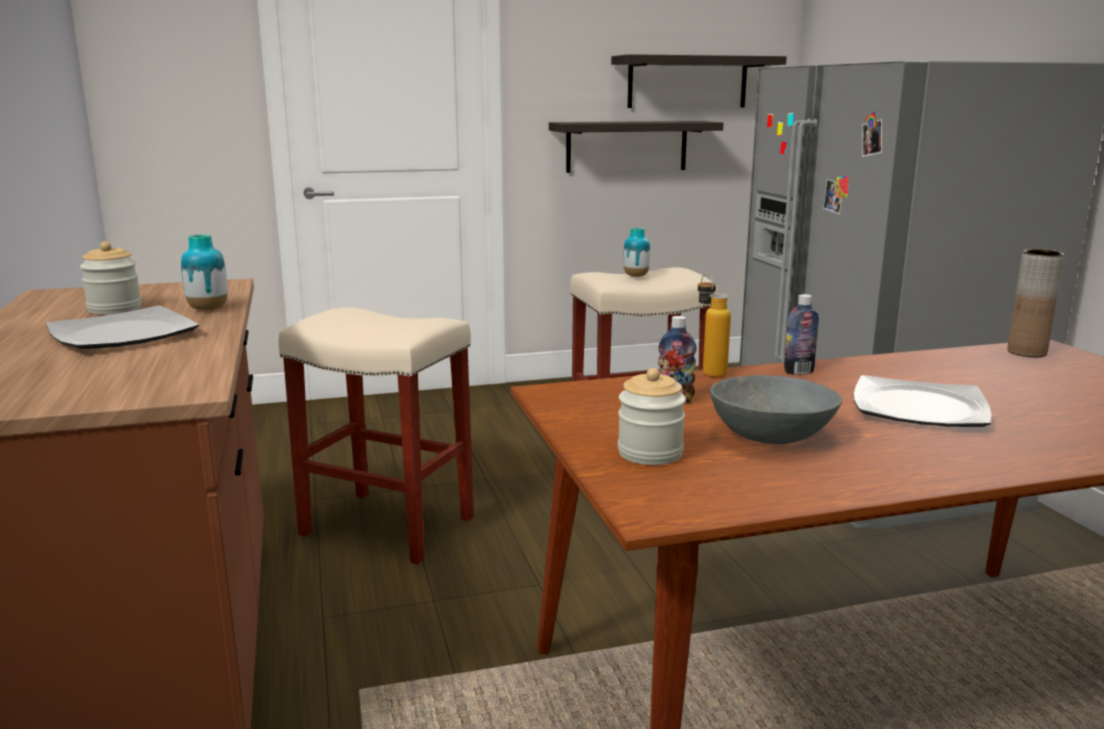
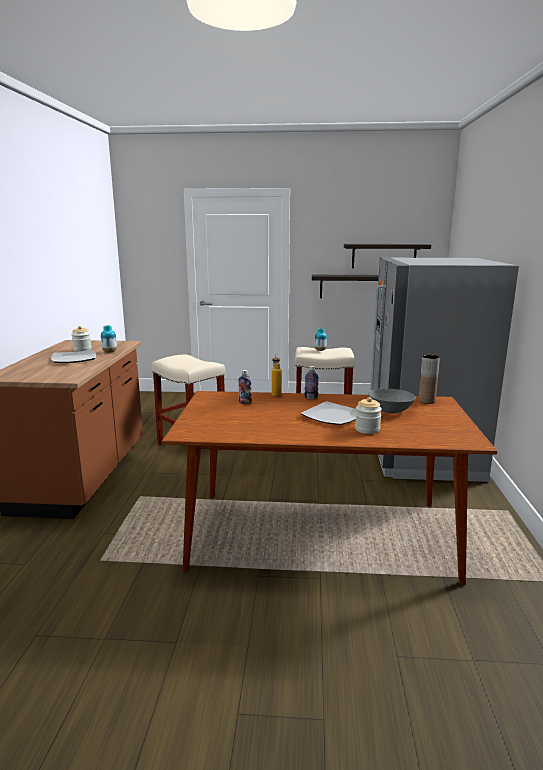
camera: 20 degrees right, 0 degrees up
jar [618,368,686,465] -> jar moved to [355,397,382,434]
grey bowl [710,375,842,444] -> grey bowl moved to [368,389,416,413]

